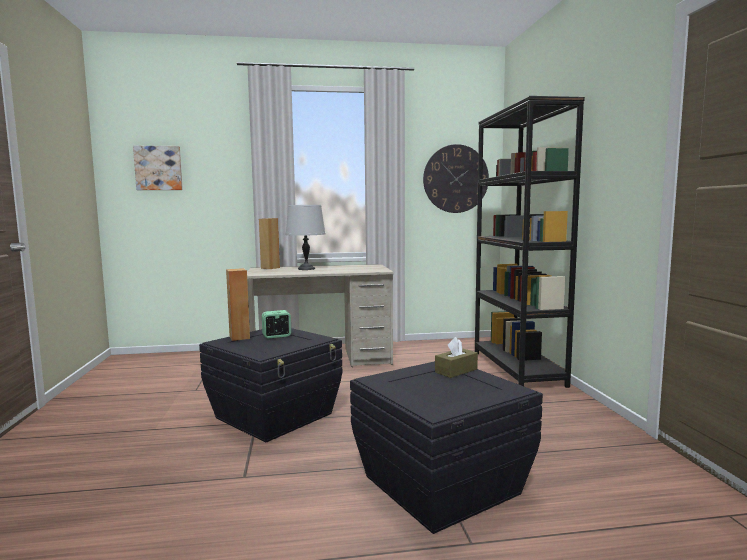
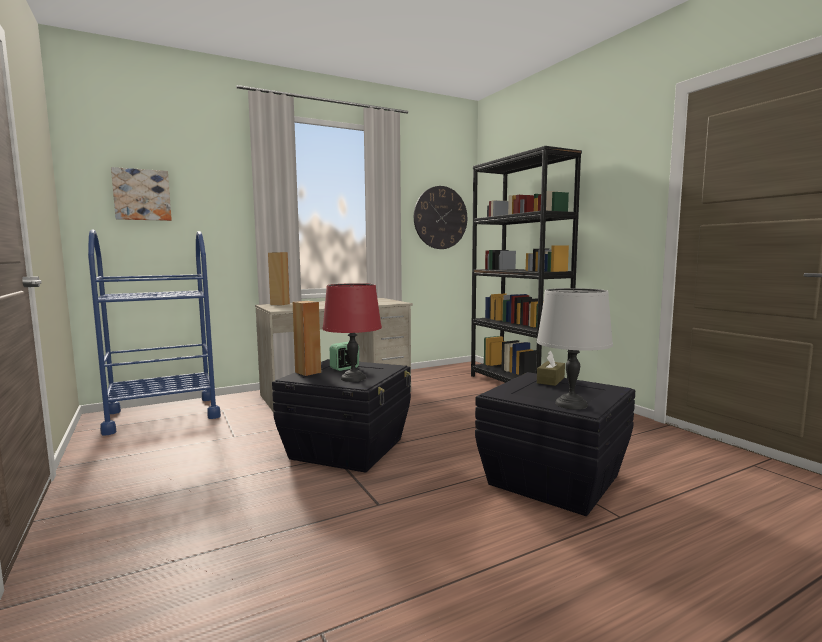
camera: 20 degrees left, 0 degrees up
grey table lamp [286,205,325,270] -> grey table lamp moved to [537,288,613,409]
none -> blue cart [88,229,221,436]
none -> red table lamp [323,283,382,382]

